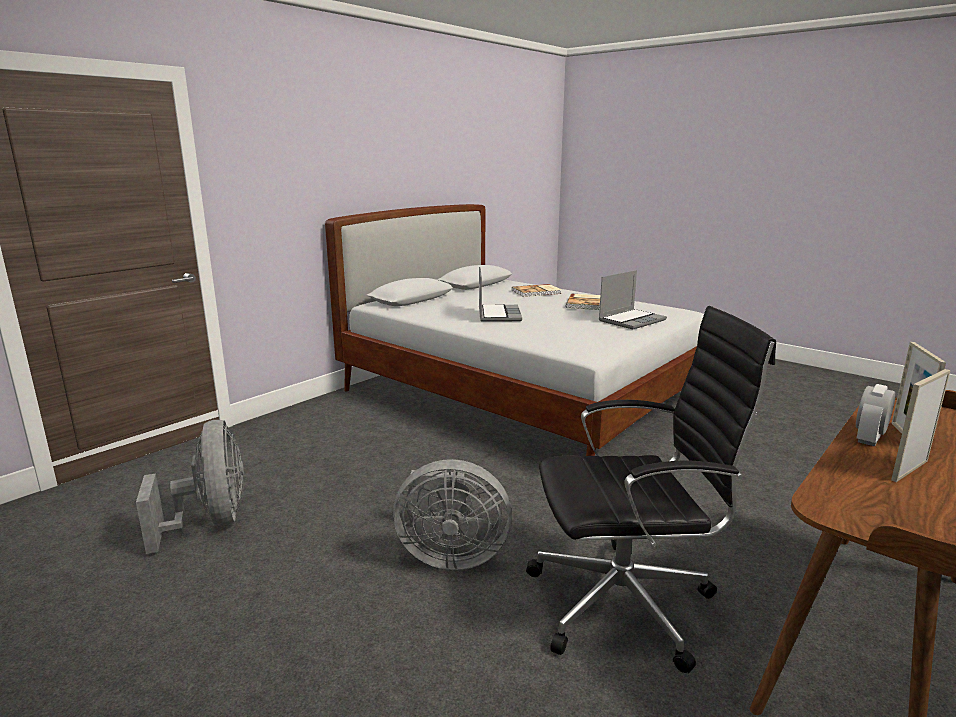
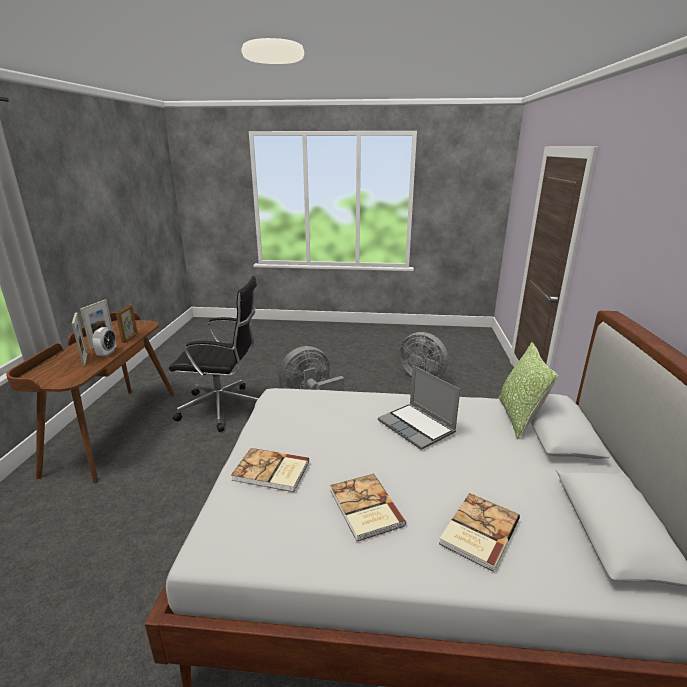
camera: 145 degrees right, 5 degrees up
black office chair [526,306,776,673] -> black office chair turned 135 degrees counterclockwise [169,276,258,432]
laptop [599,270,667,329] -> book [231,448,309,492]
none -> picture frame [116,305,138,343]
none -> pillow [499,342,558,439]

